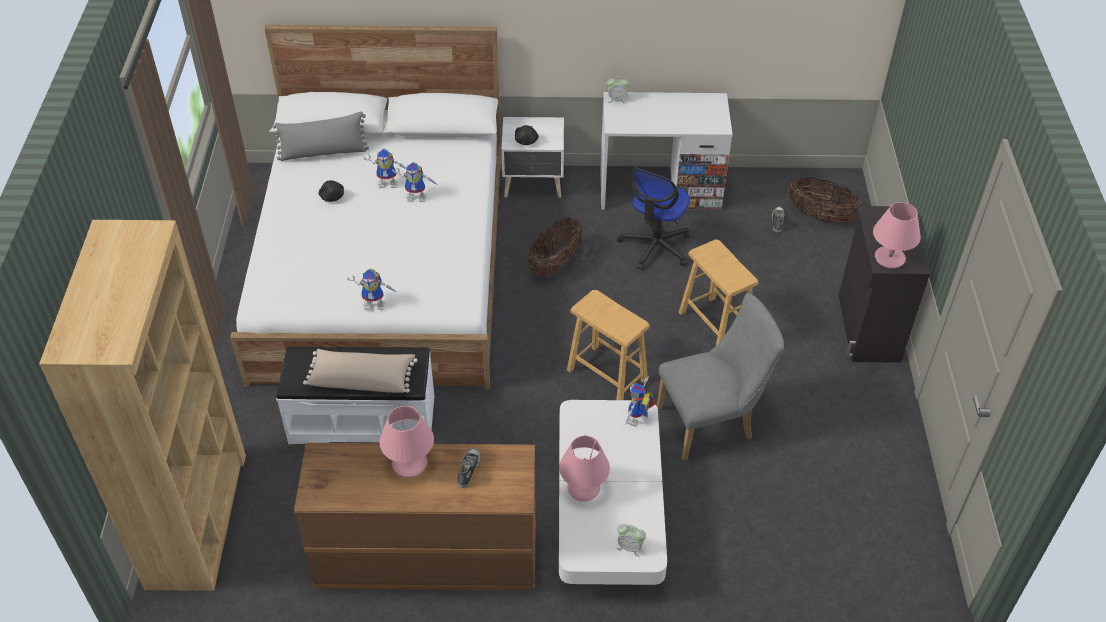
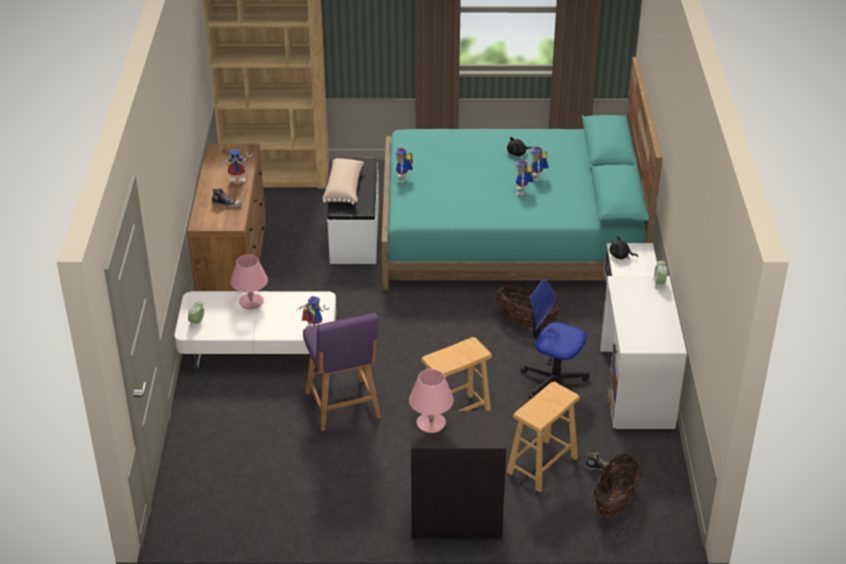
camera: 90 degrees right, 10 degrees down
white bed [230,25,501,389] -> turquoise bed [382,57,662,290]
grey pillow [272,112,369,161] -> none
pink table lamp [379,406,434,477] -> toy robot [217,149,252,183]
brown stool [567,290,650,400] -> brown stool moved to [507,382,580,492]
grey chair [657,293,784,461] -> purple stool [303,313,381,431]

